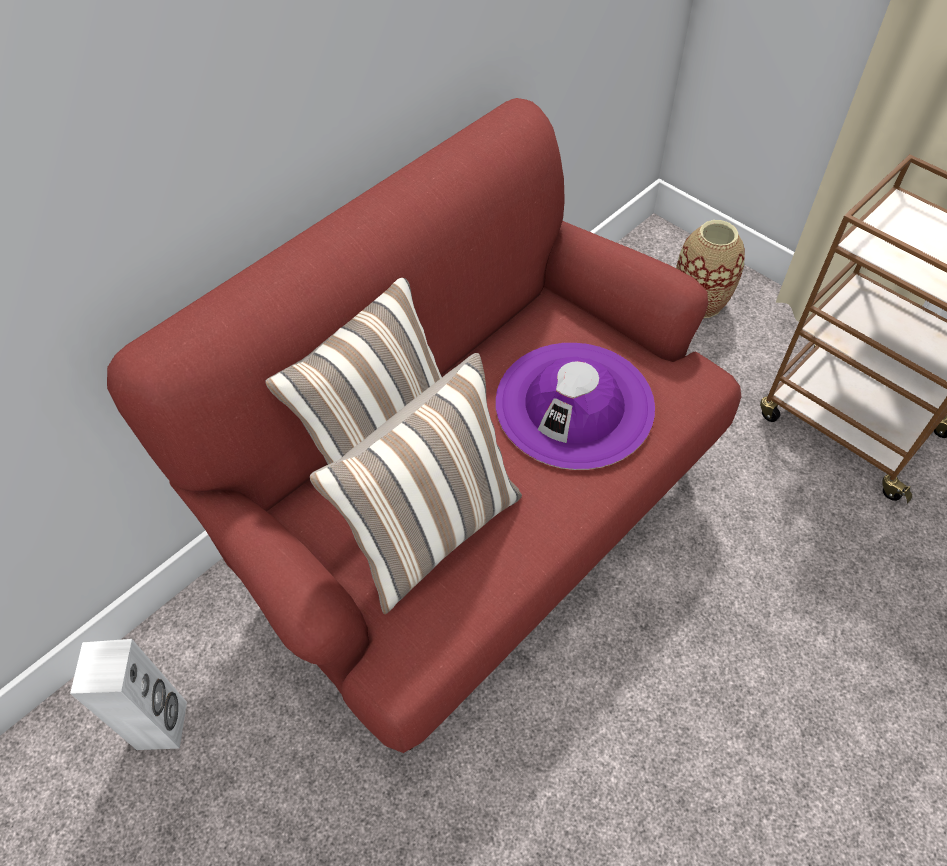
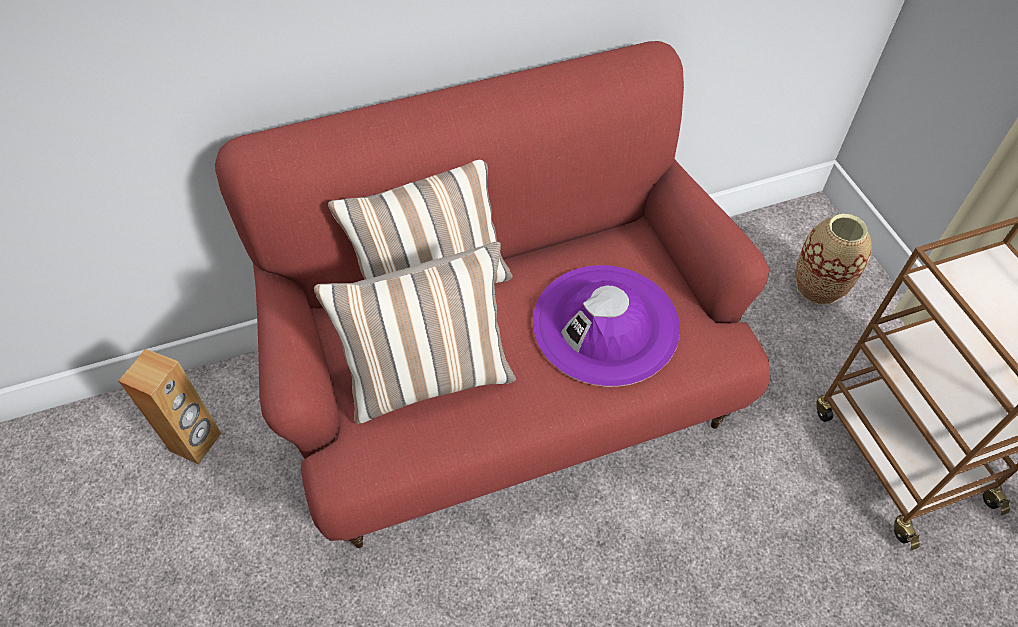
camera: 25 degrees right, 0 degrees up
white speaker [70,639,187,750] -> brown speaker [119,349,221,464]

